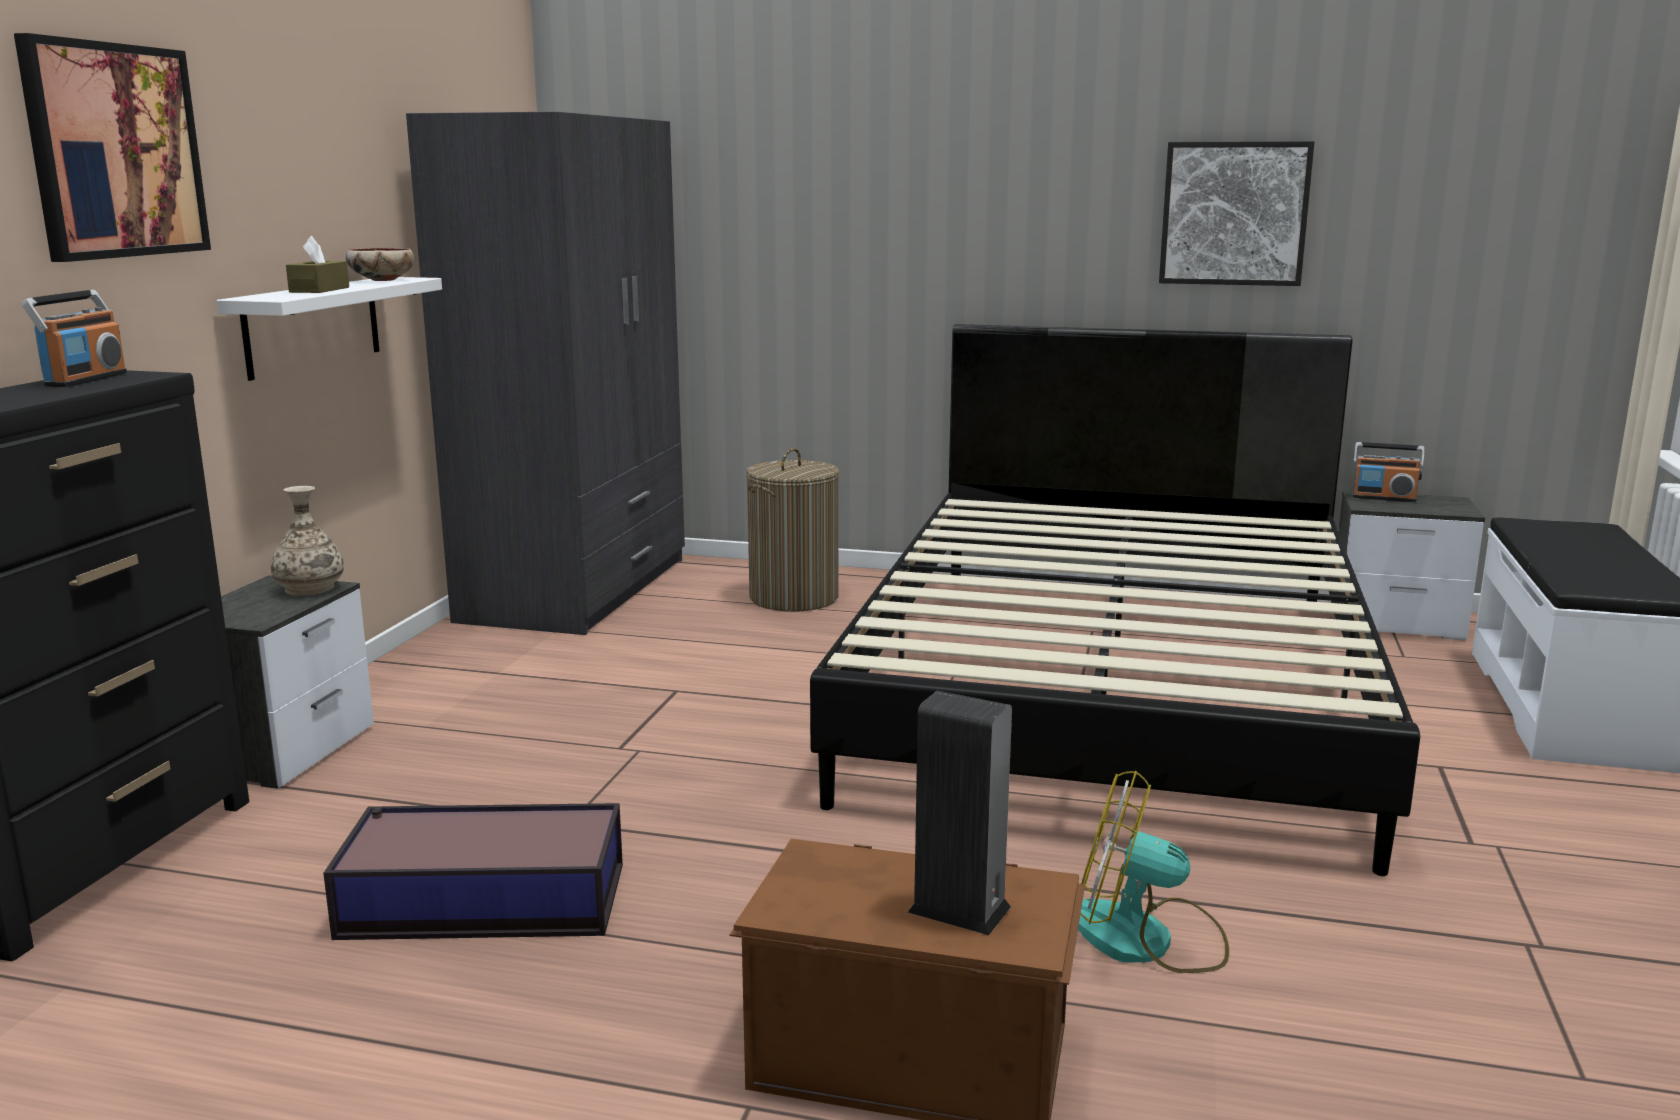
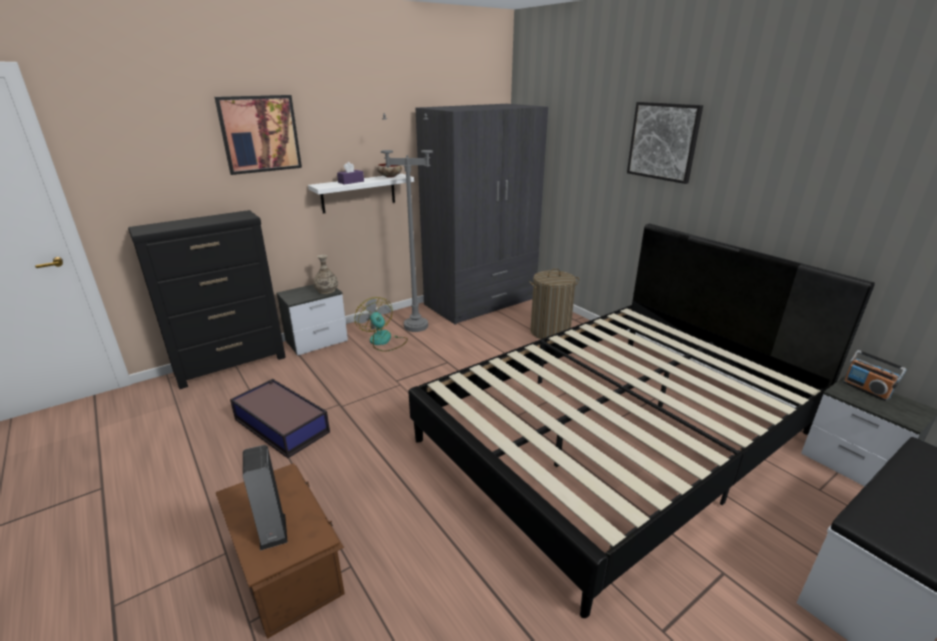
camera: 40 degrees right, 10 degrees up
radio [21,290,127,387] -> none
brown tissue box [286,236,349,293] -> purple tissue box [337,162,364,185]
fan [1078,771,1229,973] -> fan moved to [355,297,408,352]
picture [1159,141,1314,286] -> picture moved to [627,102,703,184]
none -> grey floor lamp [381,113,433,332]

